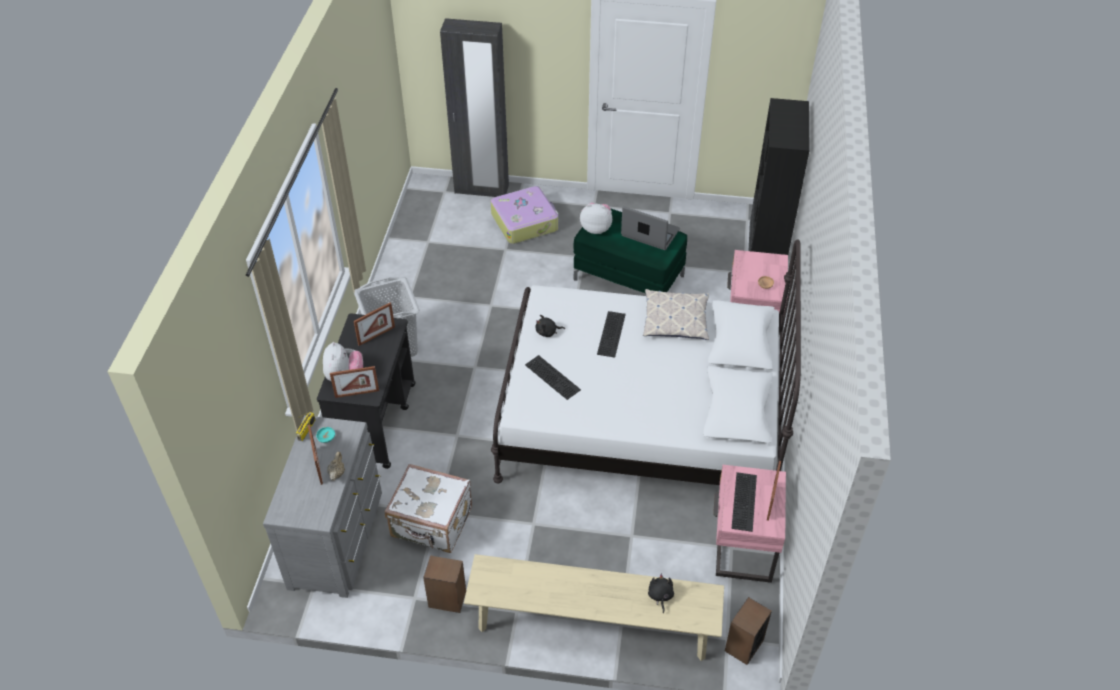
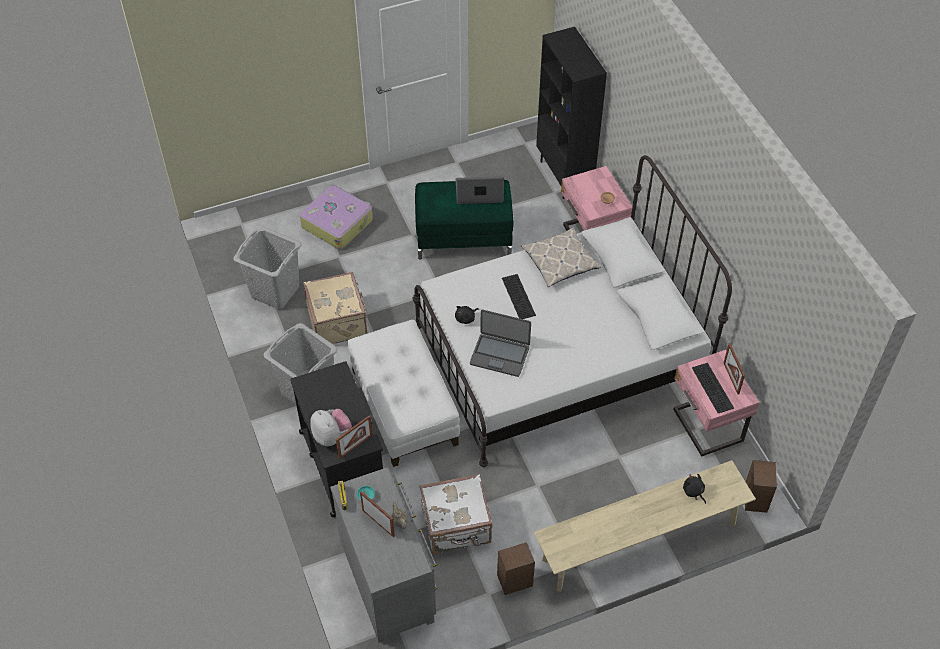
camera: 30 degrees left, 5 degrees up
picture frame [354,303,395,346] -> none
black wardrobe [440,18,509,197] -> none
keyboard [525,355,581,400] -> laptop [470,310,531,377]
plush toy [580,203,612,234] -> none
none -> grey laundry basket [233,226,302,309]
none -> beige suitcase [303,272,367,344]
none -> white ottoman [348,320,460,467]

